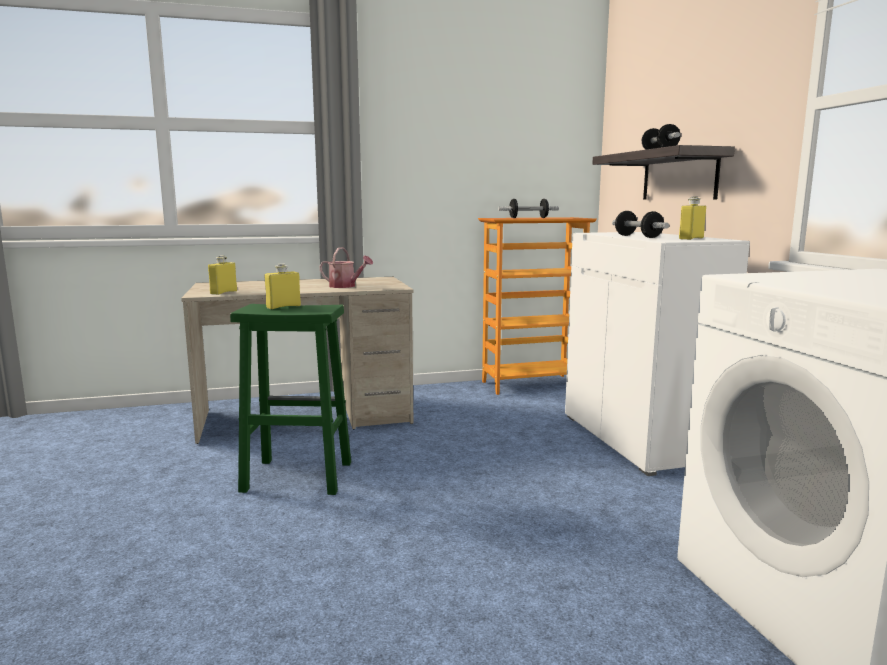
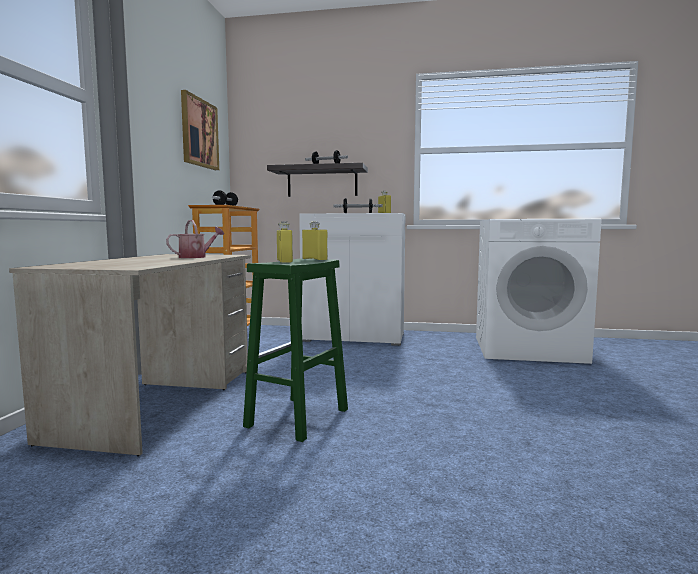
camera: 65 degrees left, 5 degrees down
yellow bottle [208,255,237,295] -> yellow bottle moved to [302,221,328,260]
none -> picture [181,90,219,170]

